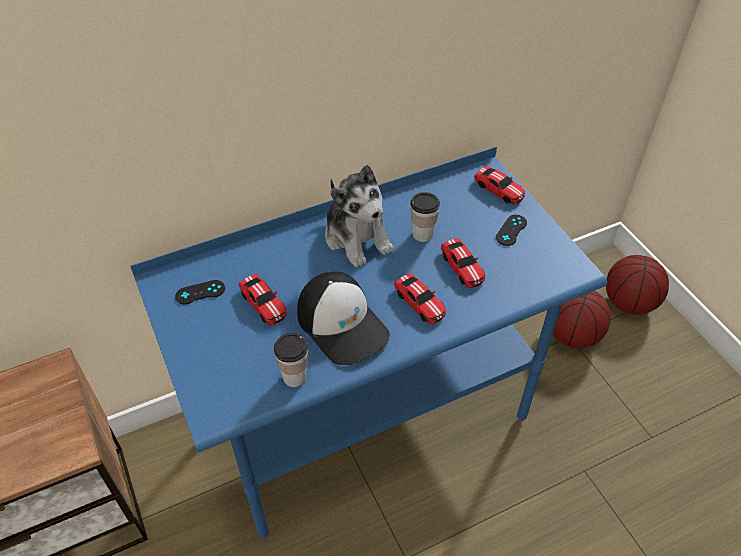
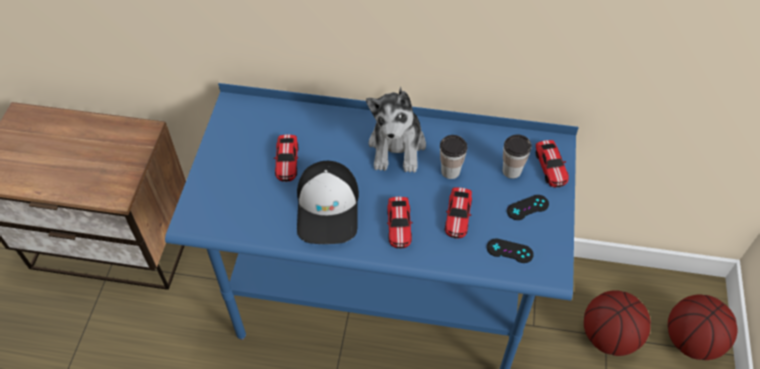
camera: 35 degrees right, 5 degrees up
black game controller [175,280,225,305] -> black game controller moved to [487,239,534,263]
cup [274,333,308,387] -> cup moved to [503,134,532,179]

